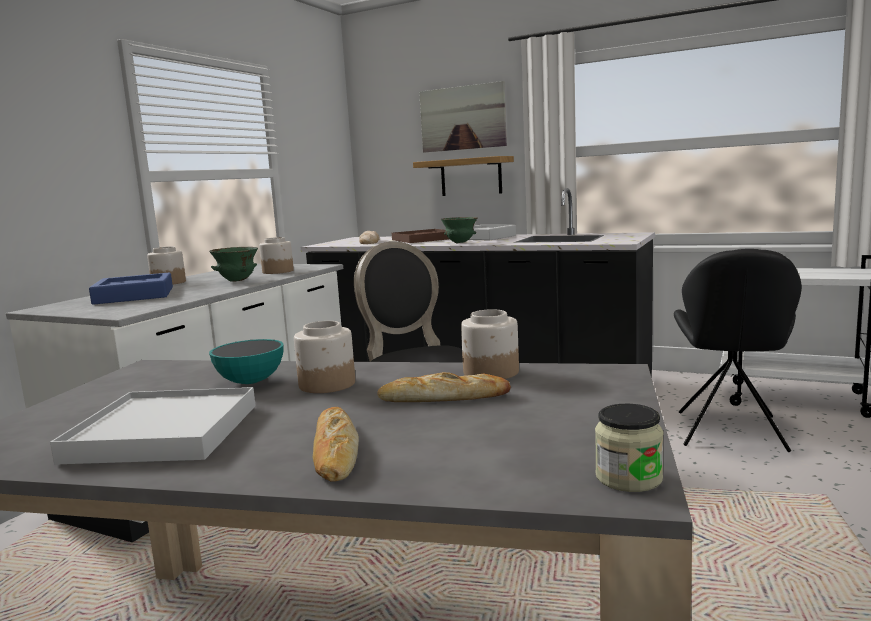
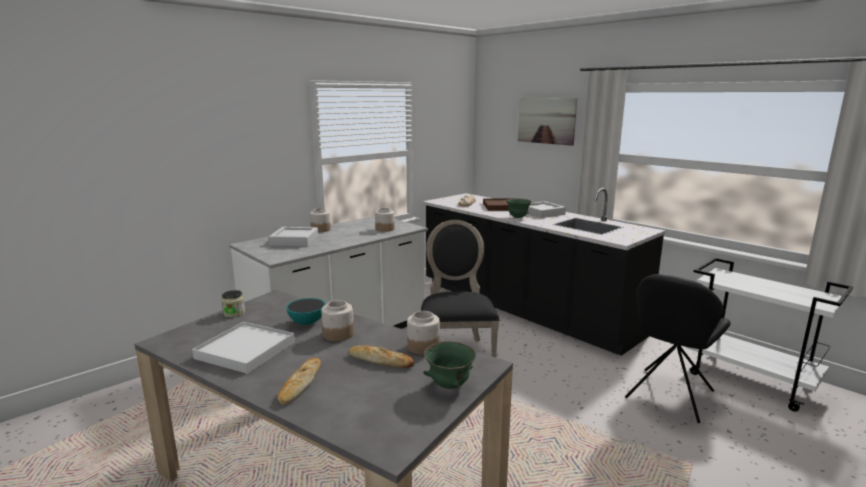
camera: 20 degrees right, 5 degrees up
blue tray [89,272,173,305] -> grey tray [269,227,319,246]
green bowl [209,247,258,282] -> green bowl moved to [423,341,476,389]
shelf [413,156,514,196] -> none
jar [595,404,664,492] -> jar moved to [222,290,245,318]

